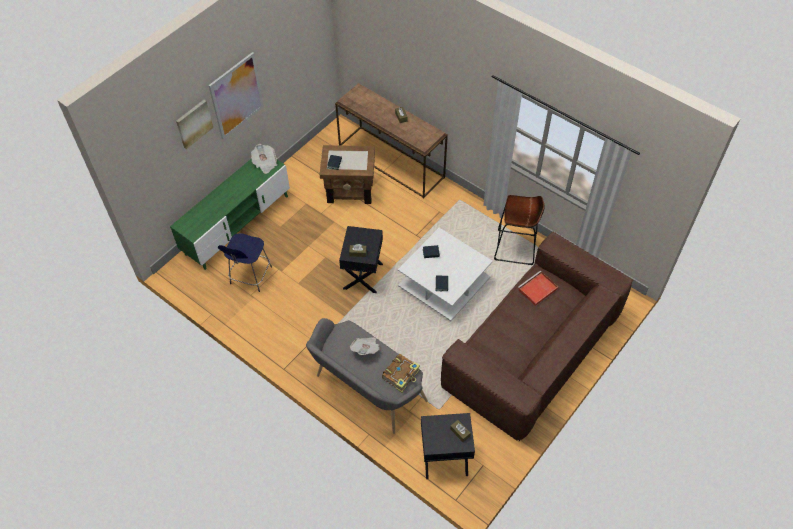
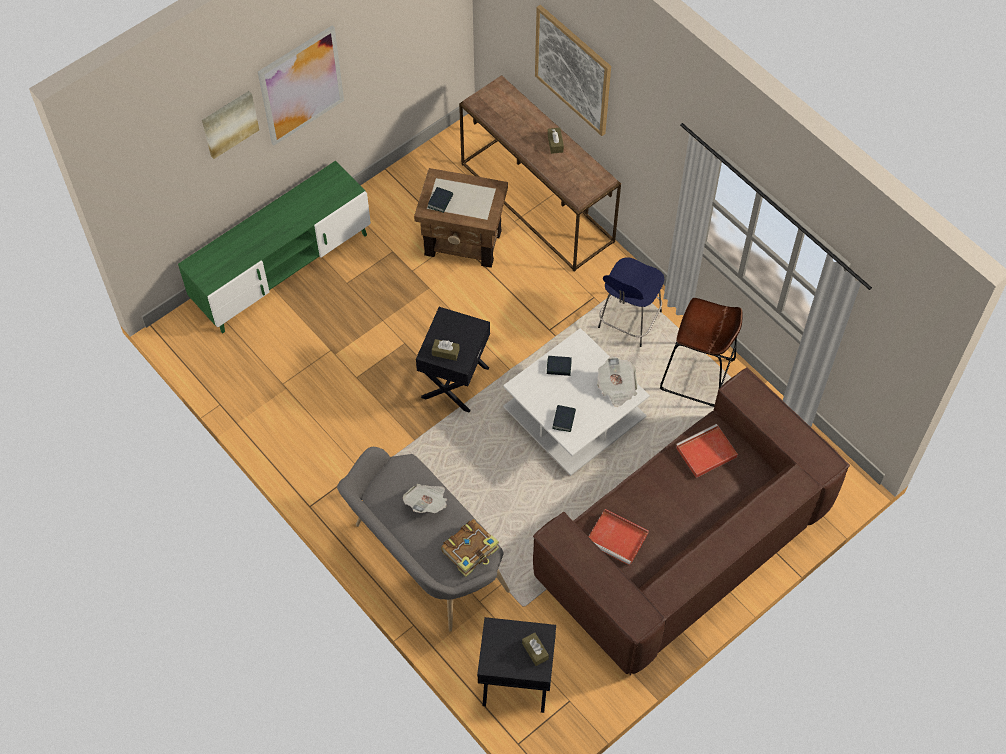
camera: 10 degrees right, 5 degrees up
blue stool [218,233,272,292] -> blue stool moved to [598,258,664,347]
newspaper [251,144,278,174] -> newspaper moved to [597,356,637,407]
none -> picture [535,5,611,136]
none -> red tray [588,509,649,565]

